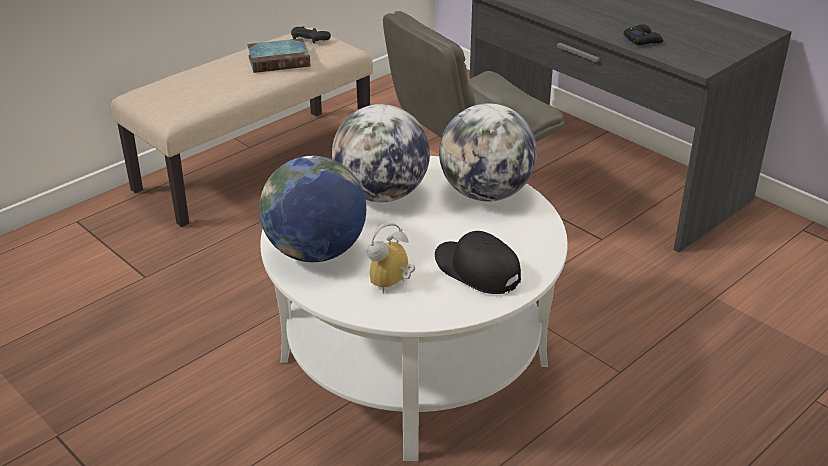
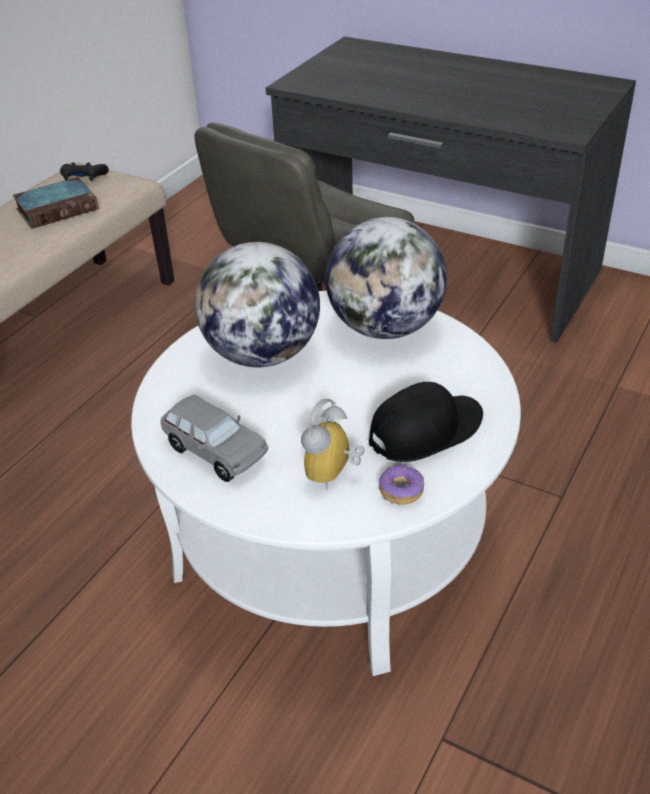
camera: 15 degrees left, 5 degrees up
globe [259,156,366,262] -> grey toy car [161,395,268,482]
black cap [435,231,521,294] -> black cap turned 120 degrees clockwise [369,382,483,462]
black game controller [623,24,663,45] -> none
none -> donut [379,465,424,505]

